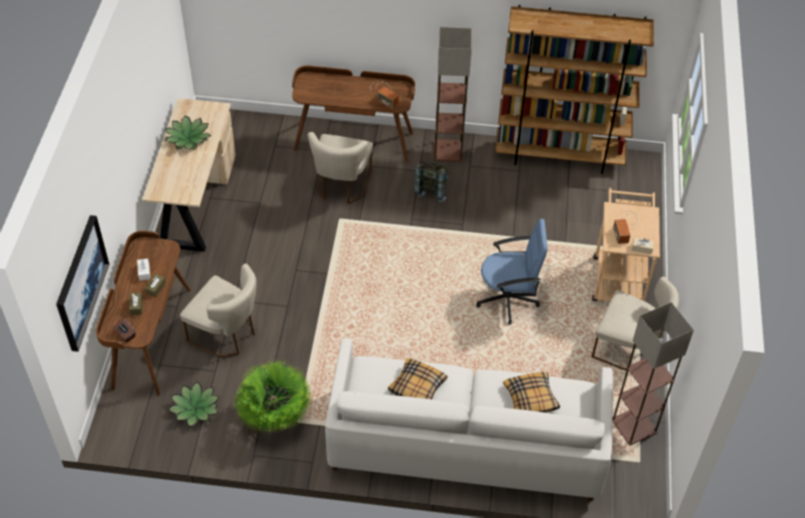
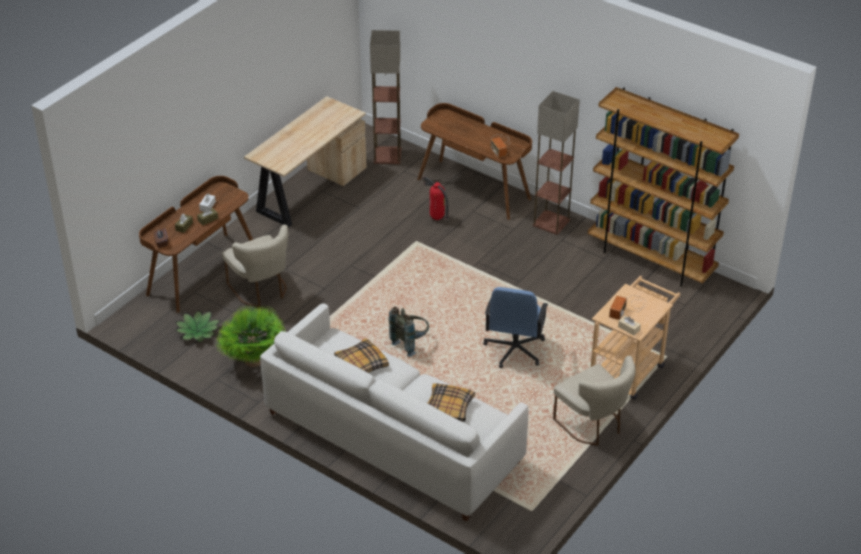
camera: 30 degrees right, 10 degrees down
picture [56,215,109,352] -> none
potted plant [165,115,211,150] -> none
beige chair [308,132,373,204] -> fire extinguisher [423,177,449,220]
grey backpack [415,160,449,202] -> grey backpack moved to [389,306,429,357]
blue office chair [476,219,548,325] -> blue office chair turned 75 degrees clockwise [483,287,548,368]
floor lamp [613,302,694,445] -> floor lamp moved to [370,30,401,164]

